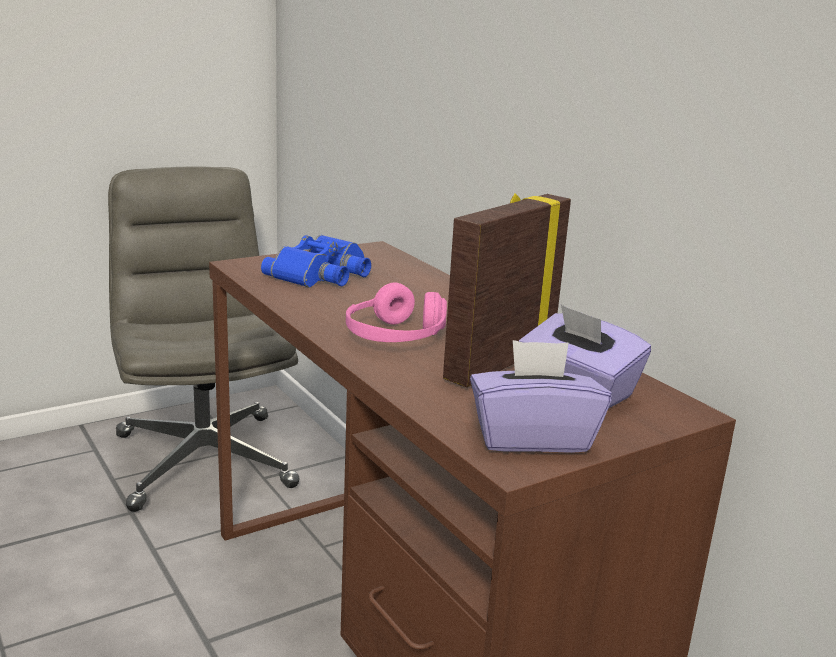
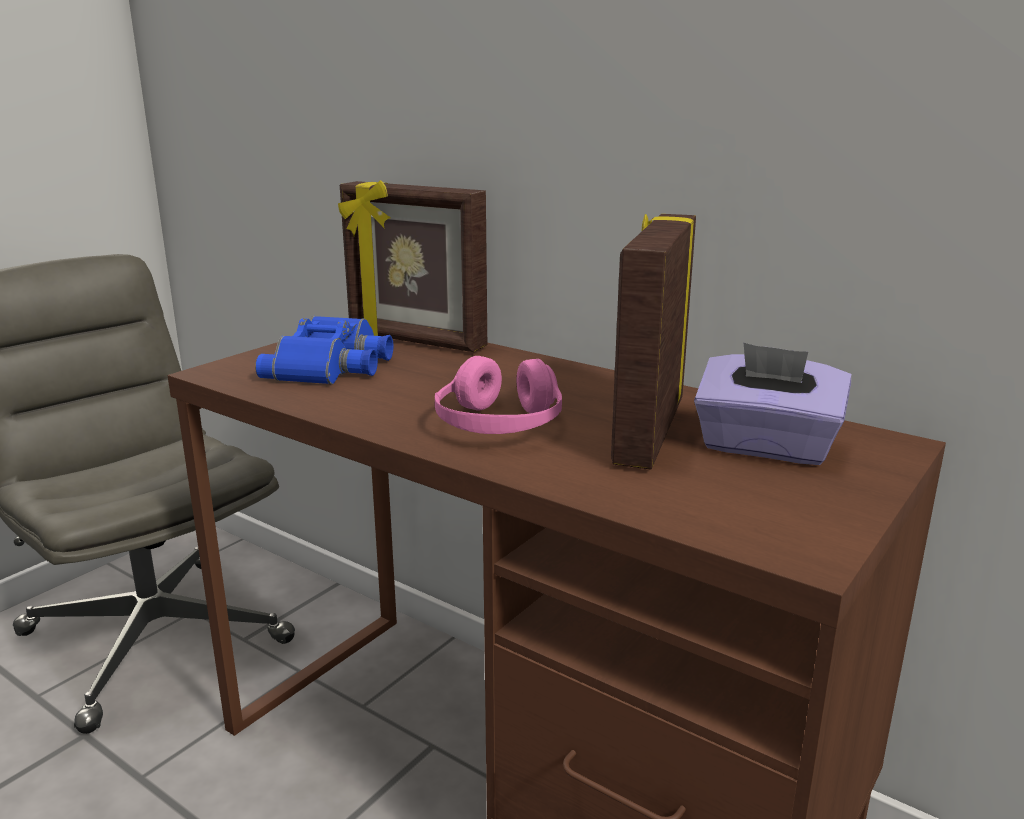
camera: 20 degrees left, 0 degrees up
purple tissue box [470,340,612,453] -> none
none -> picture frame [338,180,487,352]

